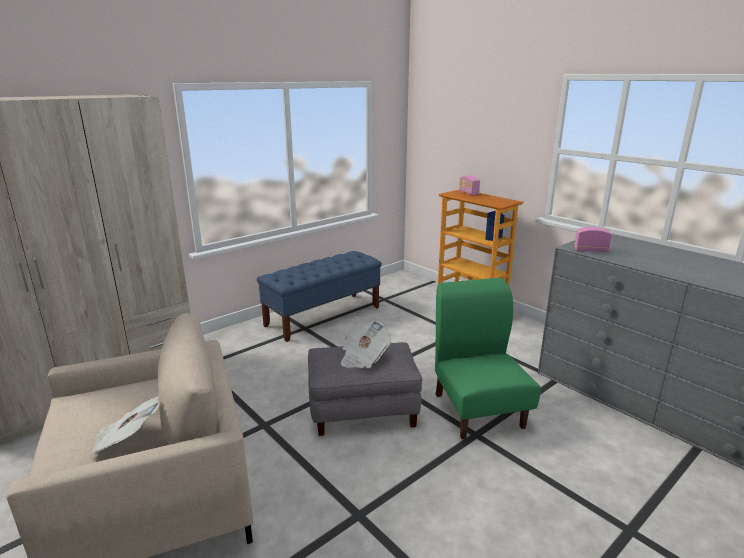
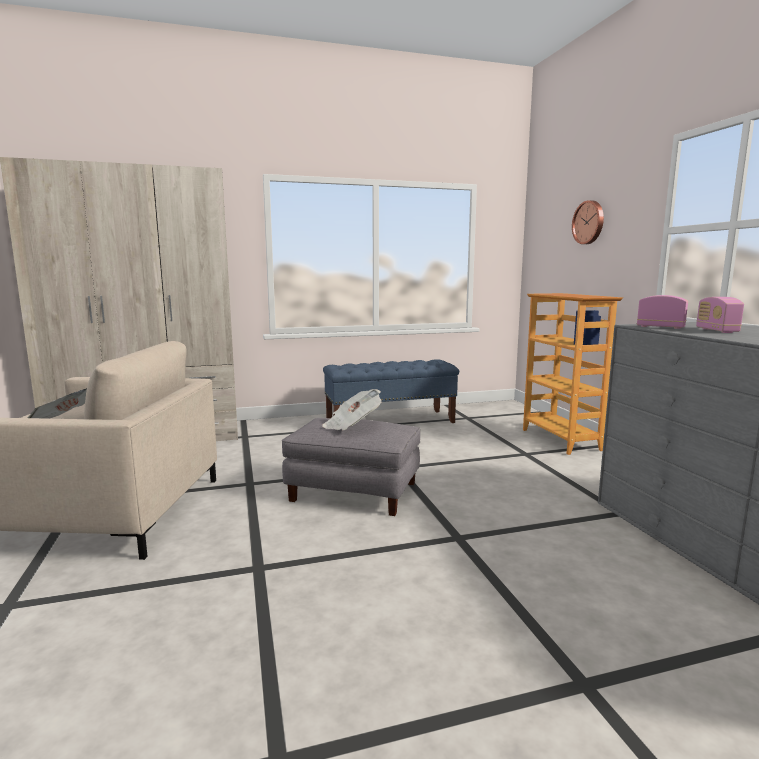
camera: 25 degrees right, 10 degrees down
green chair [435,278,541,439] -> none
radio [459,175,480,195] -> radio moved to [696,297,744,333]
none -> wall clock [572,200,604,244]

